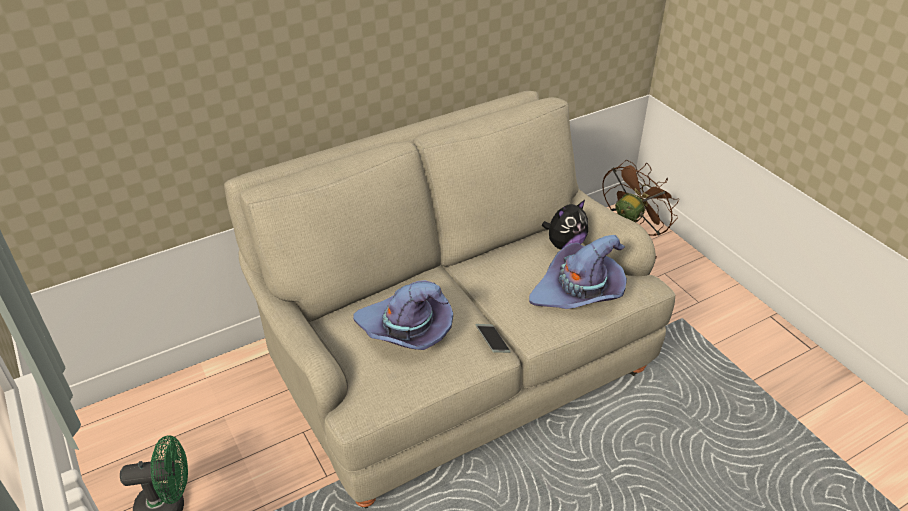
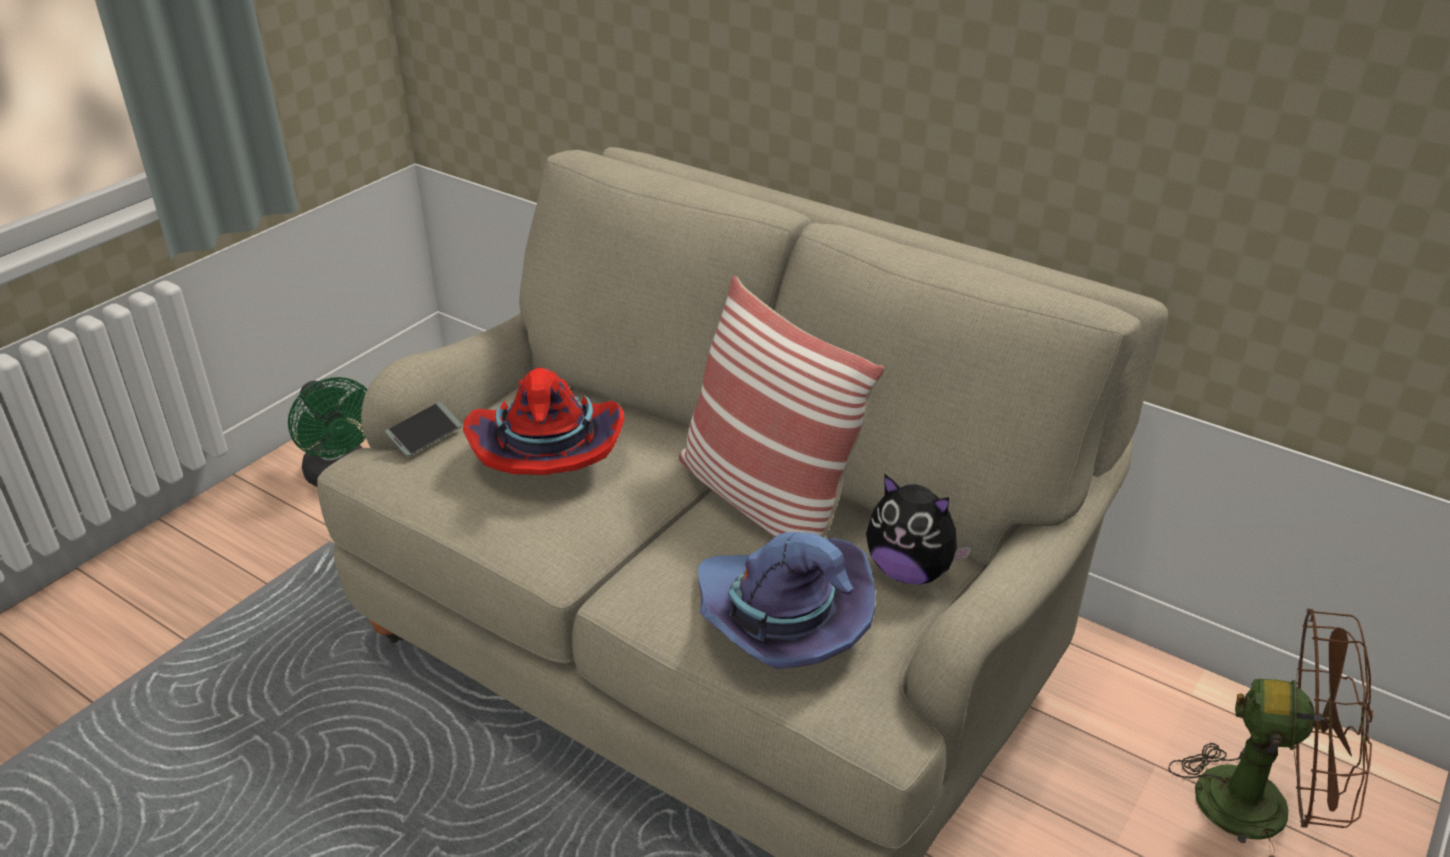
camera: 65 degrees right, 5 degrees down
purple hat [353,280,453,350] -> red hat [463,368,624,475]
phone [476,324,511,353] -> phone moved to [385,402,462,456]
none -> pillow [679,276,884,537]

